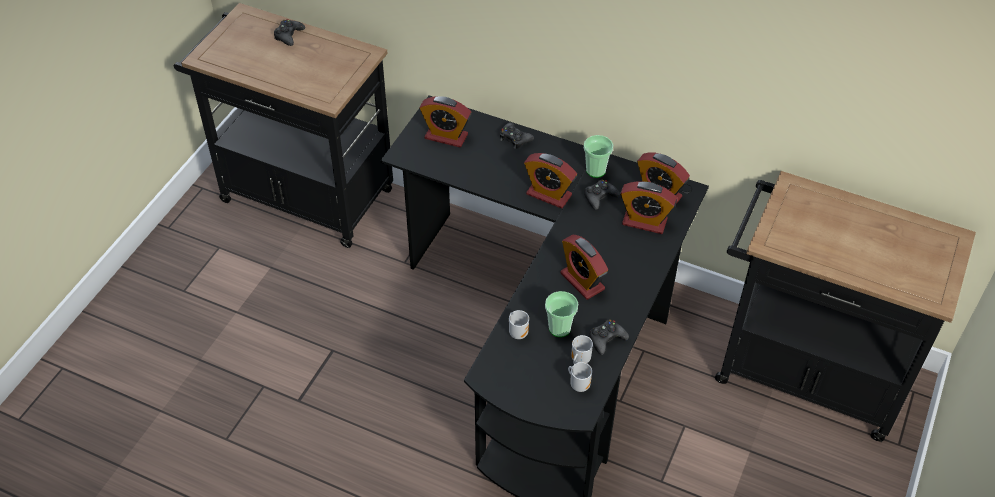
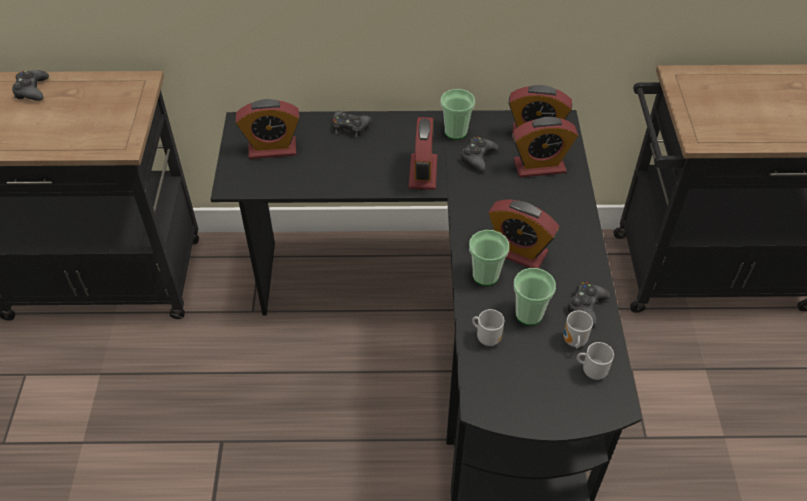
camera: 25 degrees left, 0 degrees up
alarm clock [524,153,577,208] -> alarm clock turned 90 degrees counterclockwise [409,117,437,190]
none -> cup [469,230,509,286]

